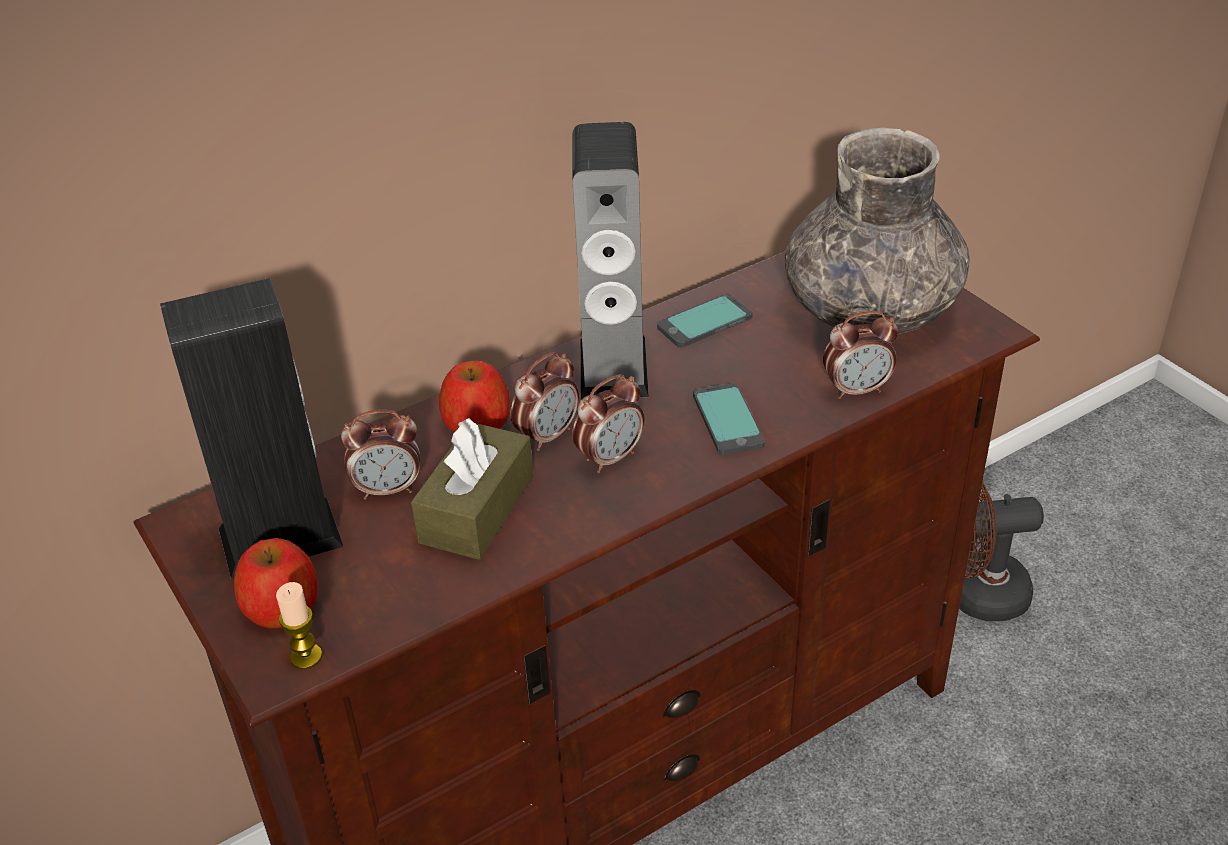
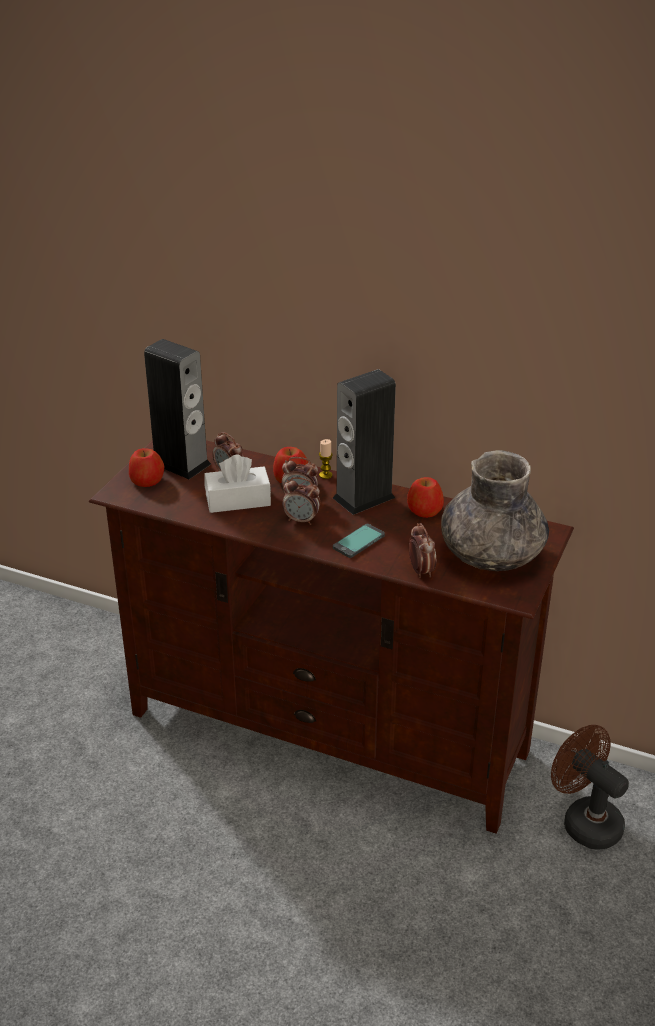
camera: 55 degrees right, 5 degrees down
candle [276,582,323,669] -> candle moved to [319,439,333,479]
brown tissue box [411,418,534,560] -> white tissue box [204,454,271,513]
phone [657,294,752,348] -> apple [407,477,444,518]
alarm clock [823,311,898,399] -> alarm clock turned 150 degrees counterclockwise [409,523,436,578]

